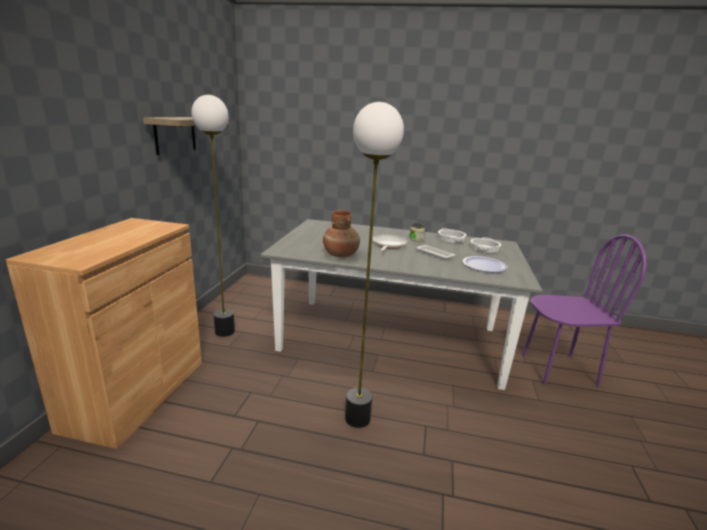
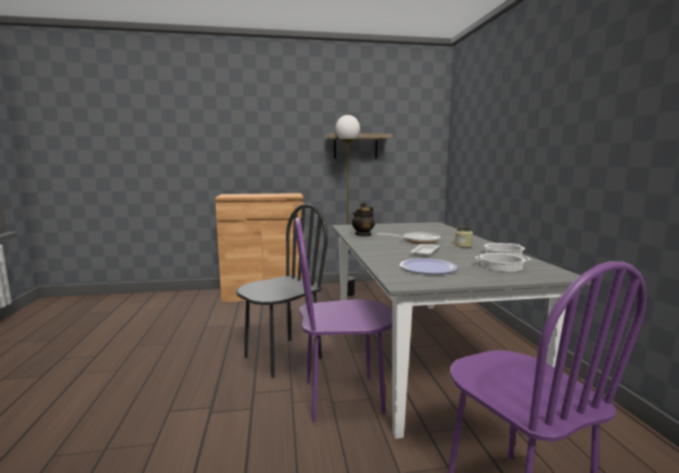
camera: 70 degrees right, 10 degrees down
brown vase [323,210,360,257] -> teapot [352,202,375,237]
floor lamp [345,102,404,428] -> black chair [236,204,328,378]
none -> purple chair [295,218,392,423]

